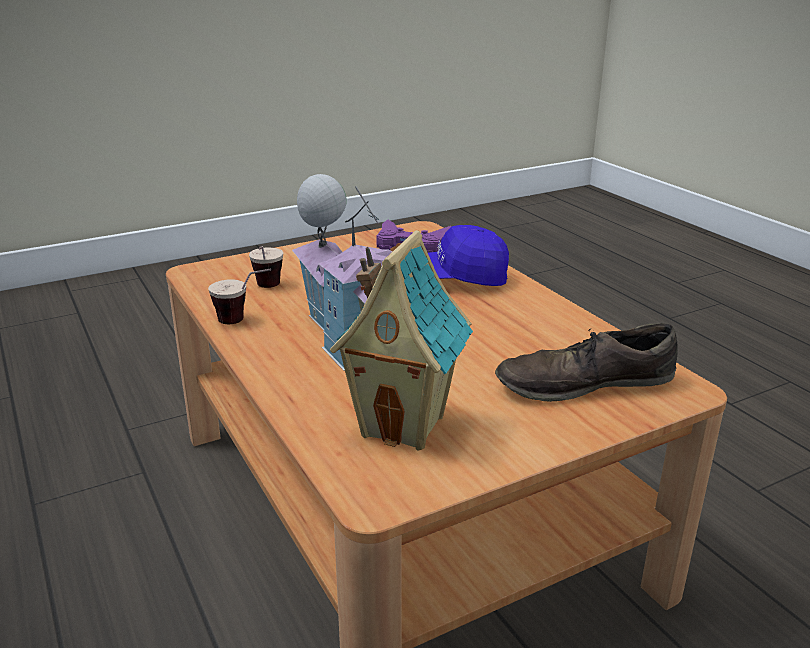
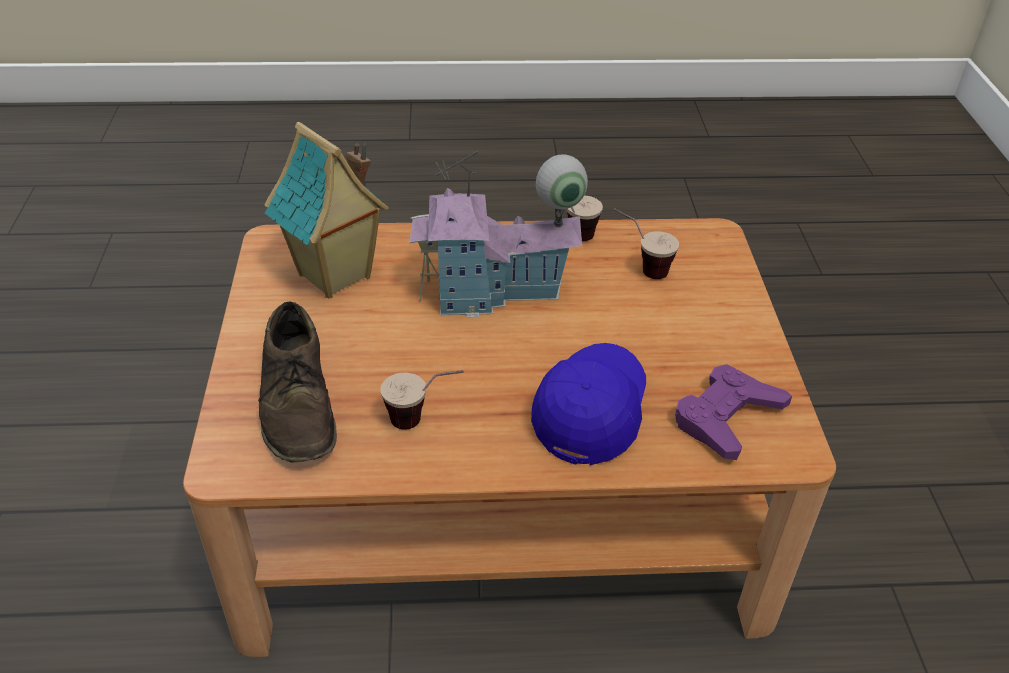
camera: 115 degrees right, 15 degrees up
brown shoe [495,323,678,402] -> brown shoe turned 150 degrees clockwise [258,301,337,463]
none -> cup [380,370,464,430]

